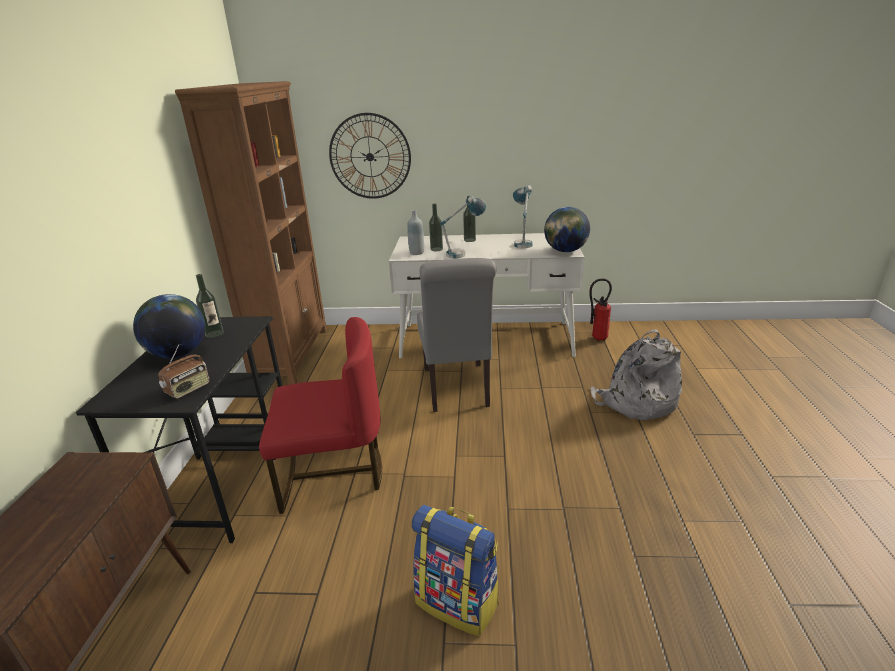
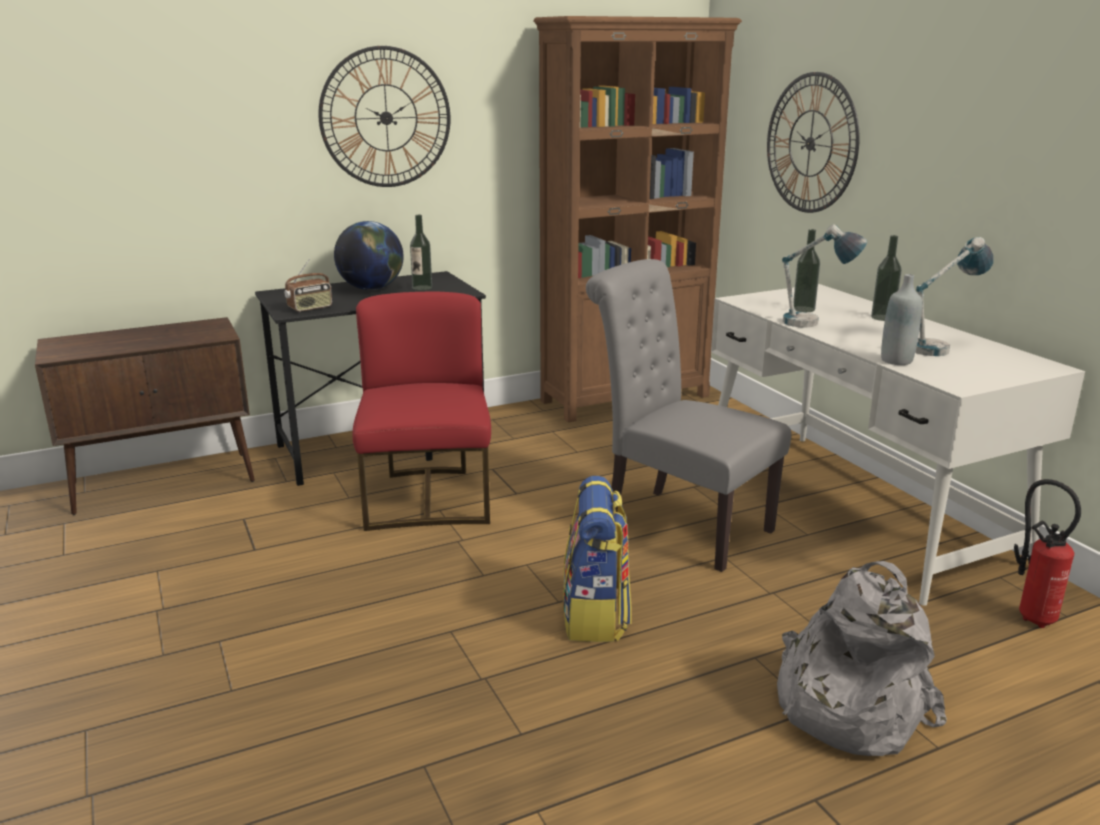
camera: 60 degrees right, 5 degrees down
radio [159,344,210,399] -> radio turned 45 degrees counterclockwise [284,259,332,312]
red chair [259,317,382,514] -> red chair turned 150 degrees counterclockwise [352,292,491,531]
grey bottle [407,210,424,255] -> grey bottle moved to [881,274,922,365]
backpack [412,505,499,636] -> backpack moved to [563,476,632,642]
grey chair [417,258,496,412] -> grey chair turned 75 degrees clockwise [586,259,791,572]
globe [544,207,590,252] -> none
none -> wall clock [318,46,450,187]

